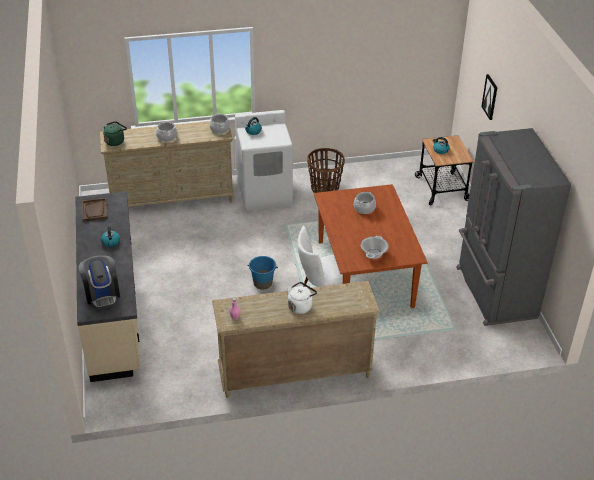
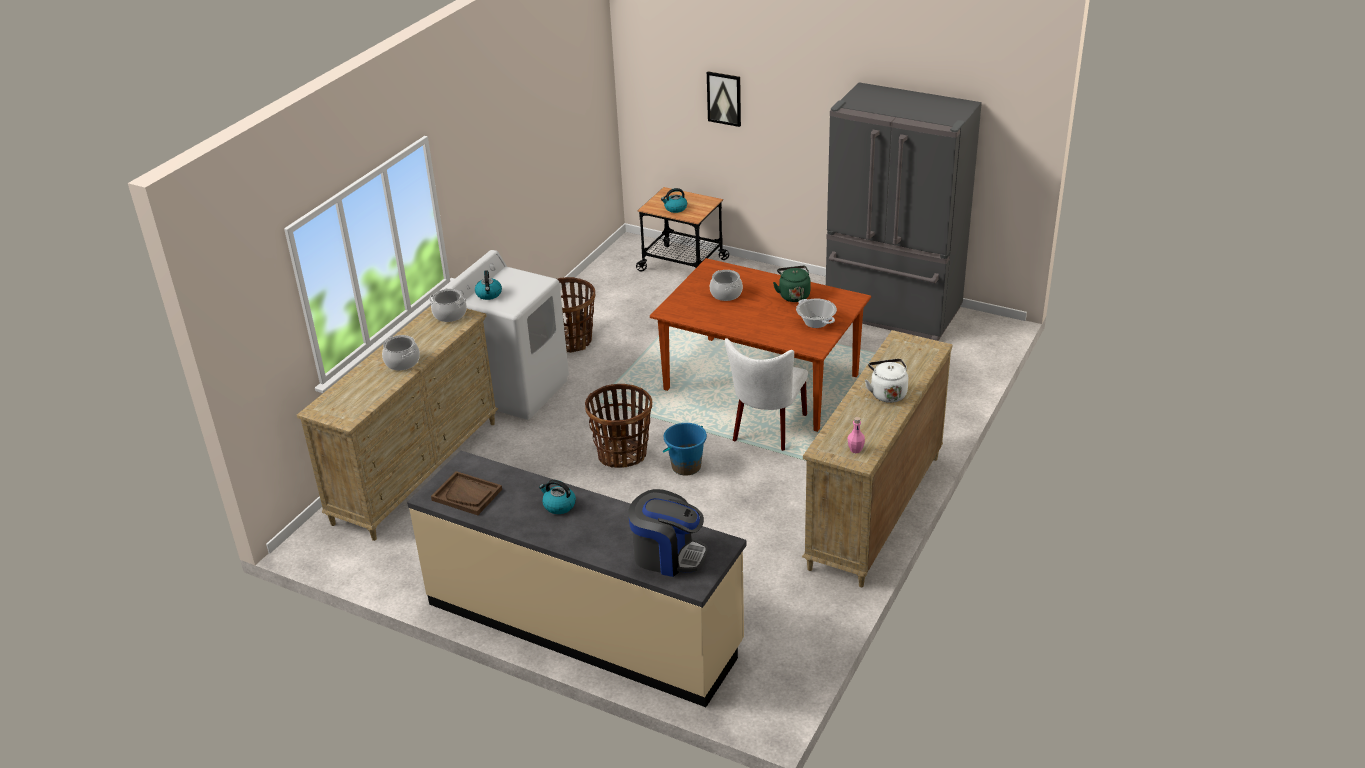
camera: 50 degrees left, 5 degrees down
green kettle [103,121,127,146] -> green kettle moved to [773,266,811,302]
none -> basket [585,384,652,468]

